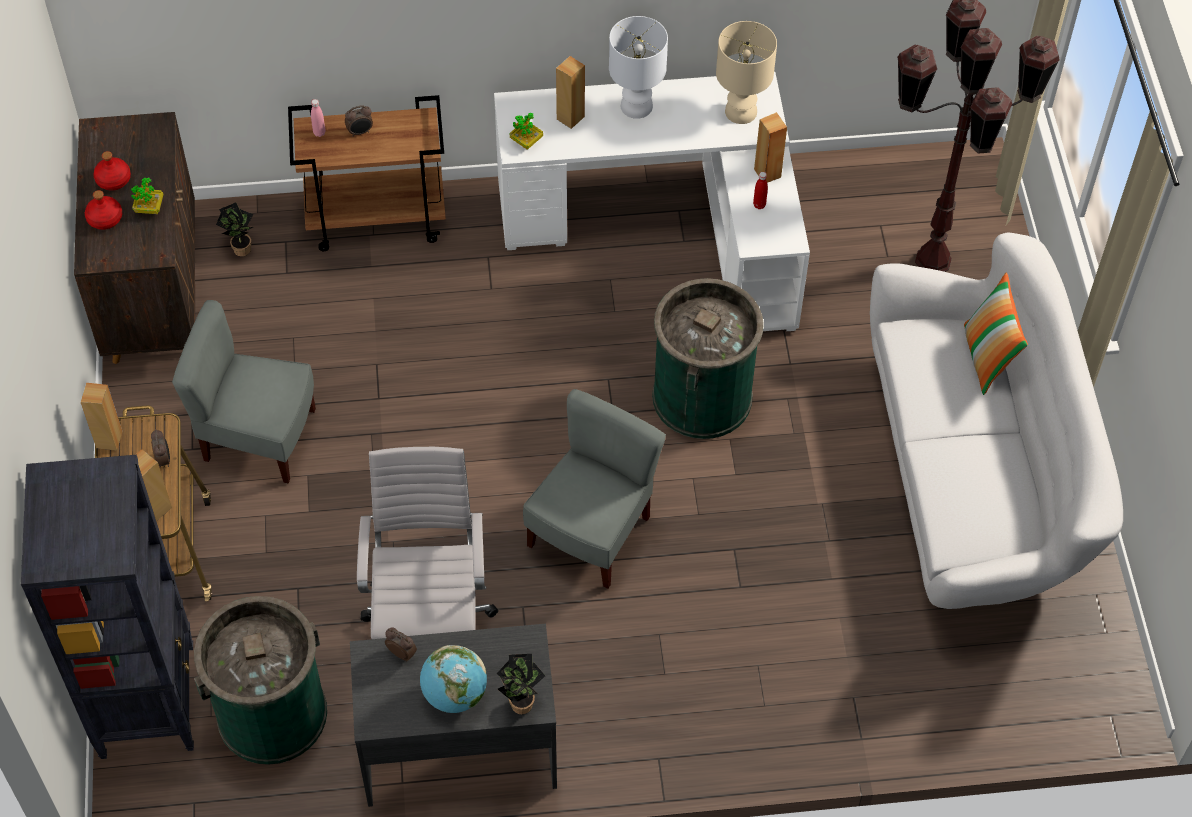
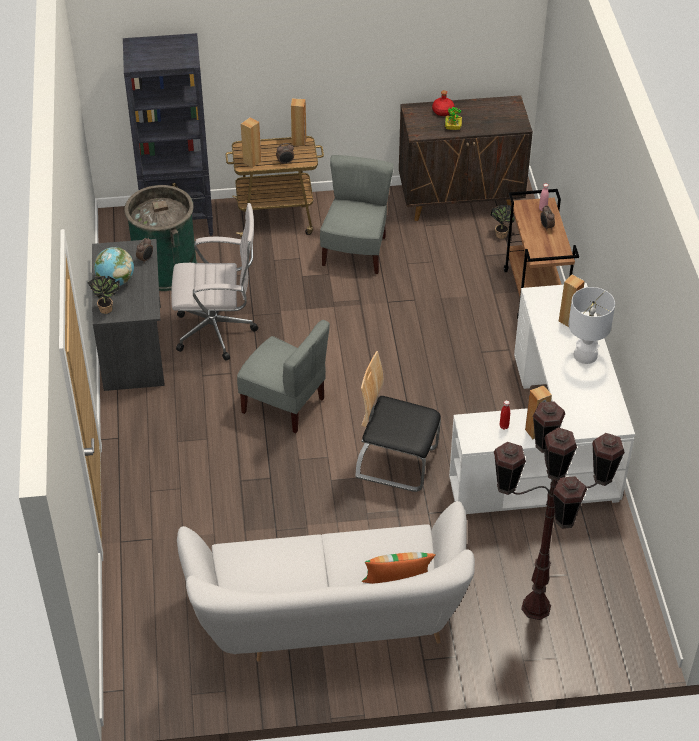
camera: 90 degrees right, 10 degrees down
red bottle [93,151,131,191] -> none
potted plant [510,113,543,150] -> none
green trash can [652,278,764,439] -> chair [355,351,441,492]
beige table lamp [716,21,777,124] -> none

